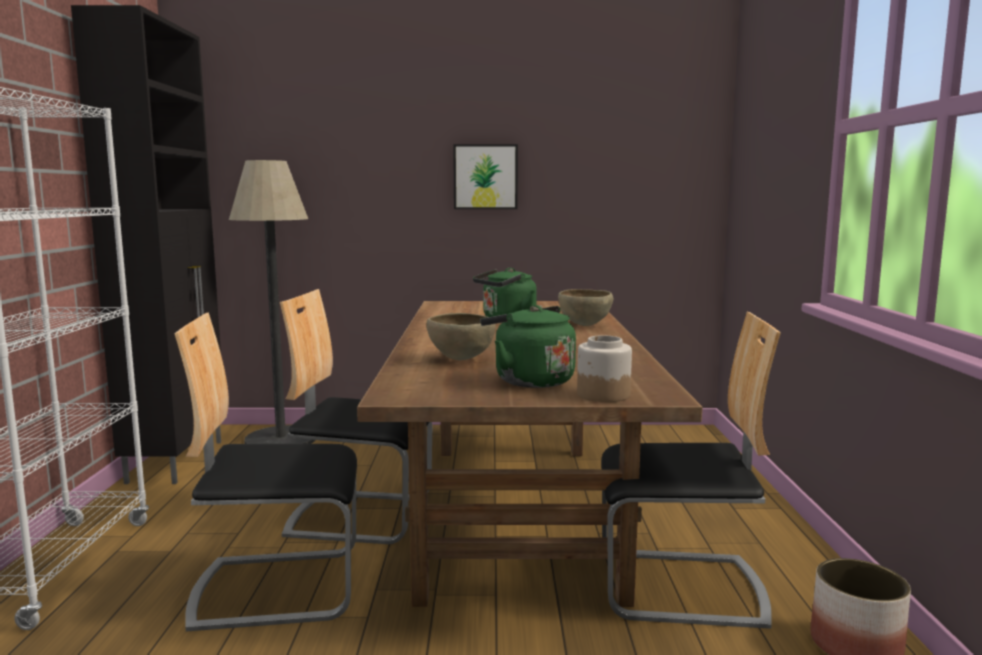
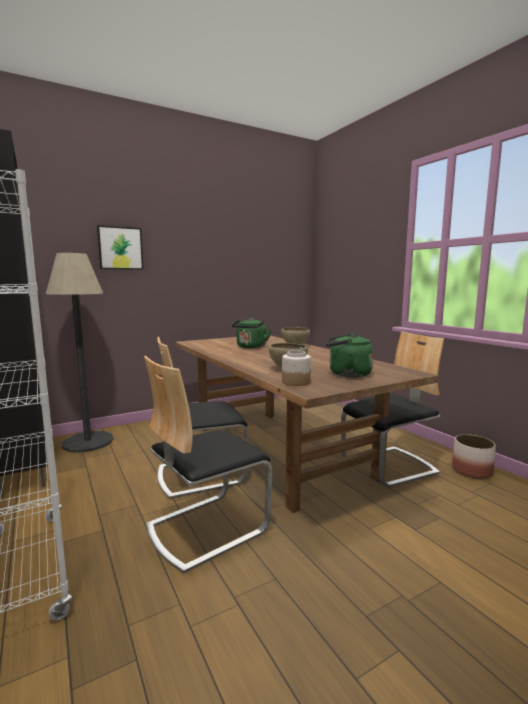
camera: 30 degrees left, 0 degrees up
picture [453,144,518,209] -> picture moved to [97,225,144,270]
jar [577,335,632,402] -> jar moved to [282,350,311,386]

